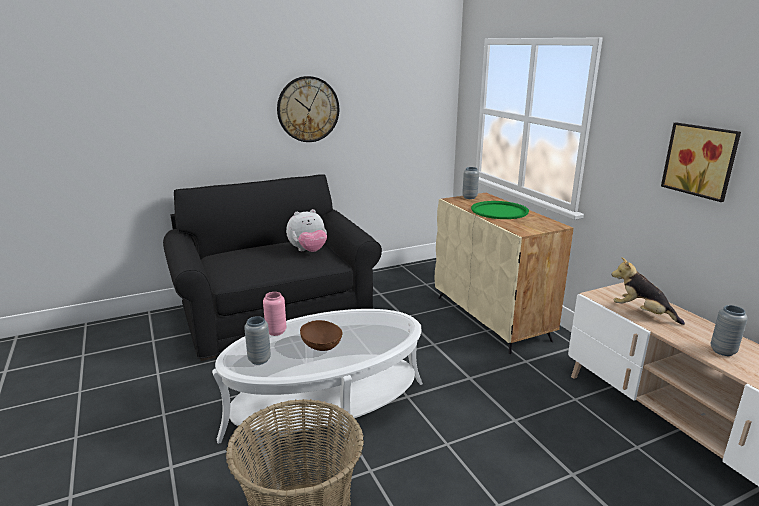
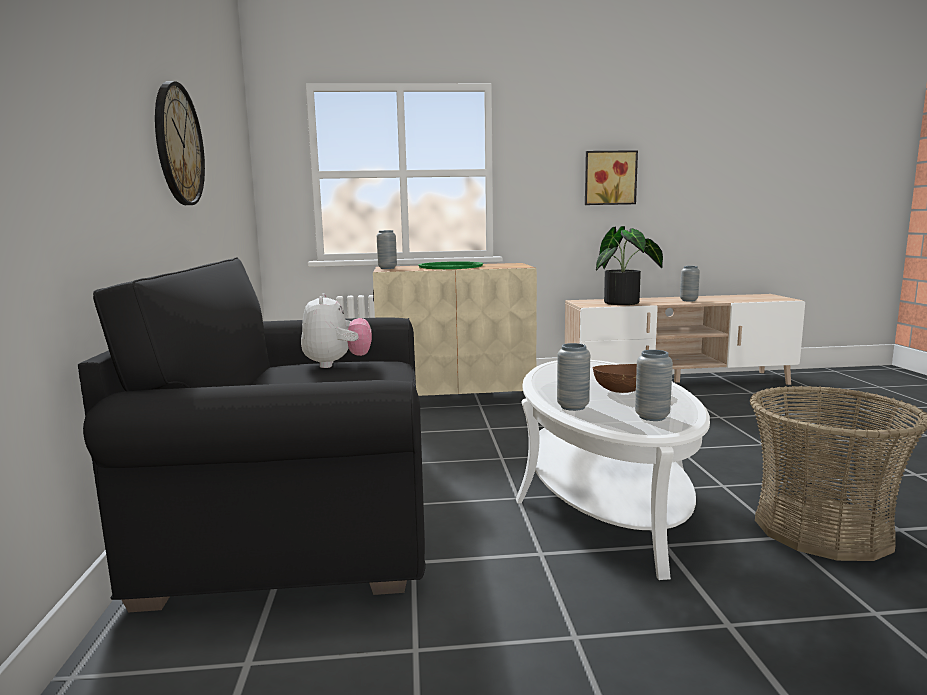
camera: 70 degrees left, 10 degrees down
pink vase [263,292,287,336] -> grey vase [557,343,590,411]
plush toy [611,257,685,325] -> potted plant [596,226,663,305]

